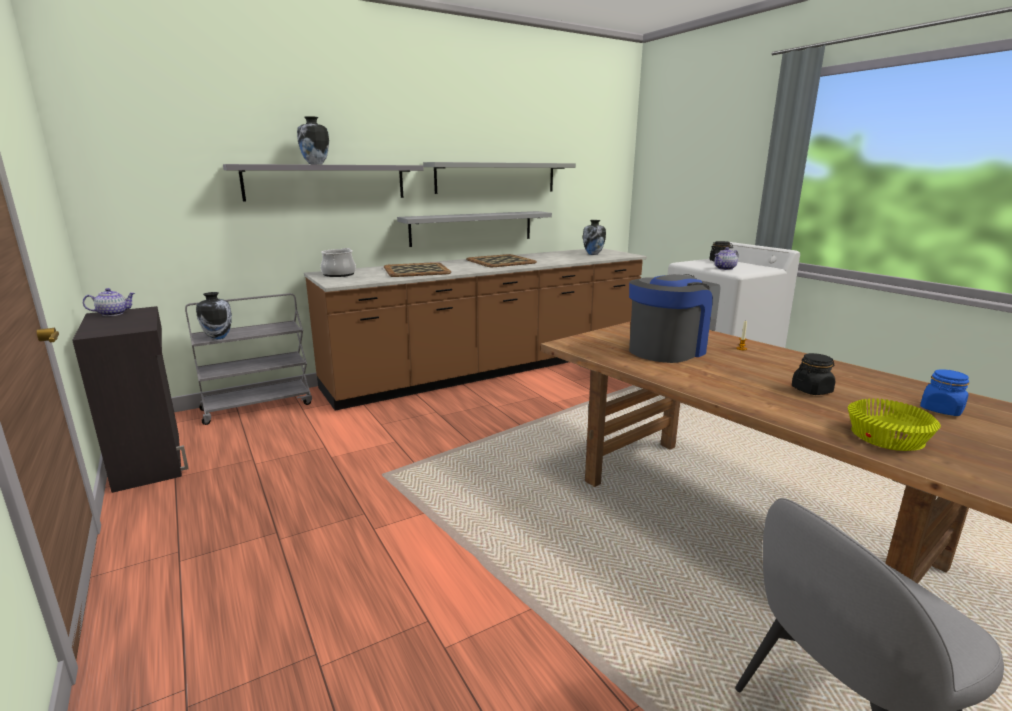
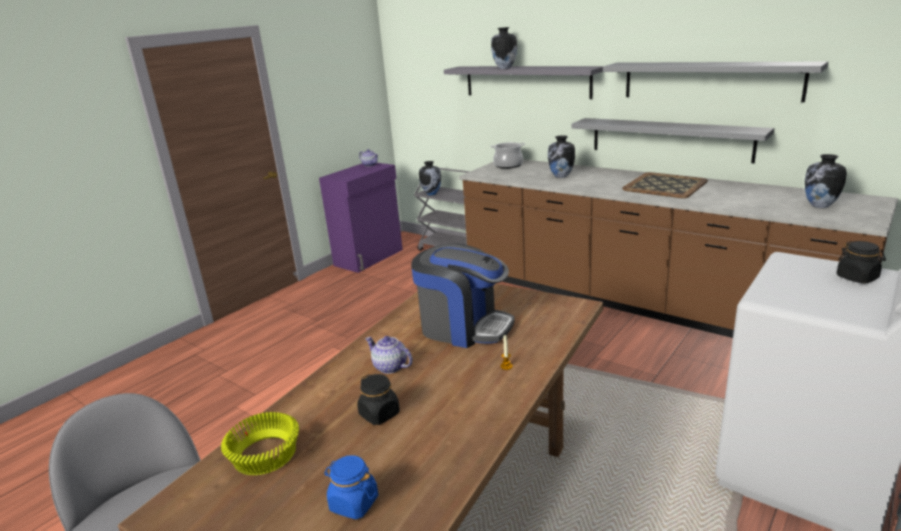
camera: 70 degrees right, 5 degrees up
black cabinet [72,306,189,493] -> purple cabinet [319,163,403,273]
tray [384,262,451,277] -> vase [548,135,575,178]
teapot [714,247,739,270] -> teapot moved to [365,336,413,374]

